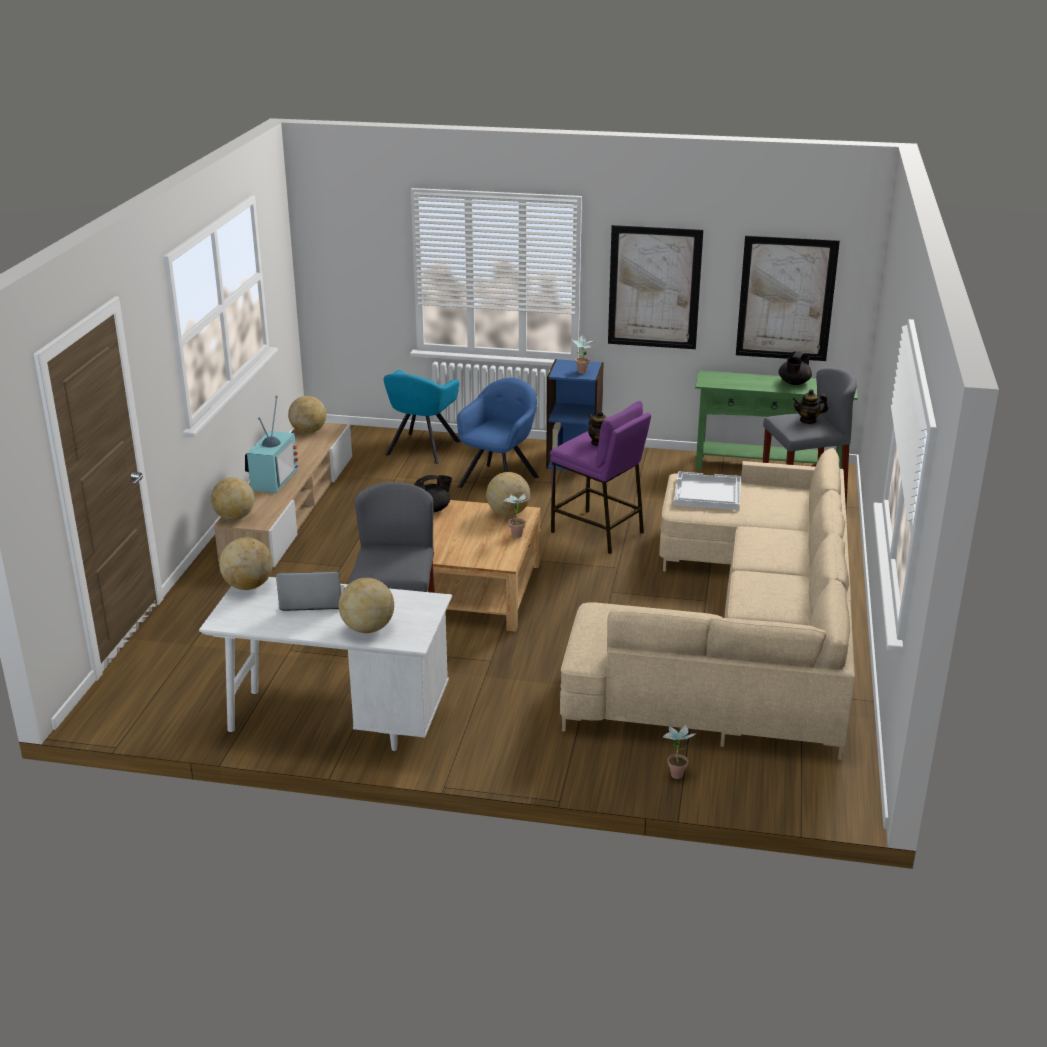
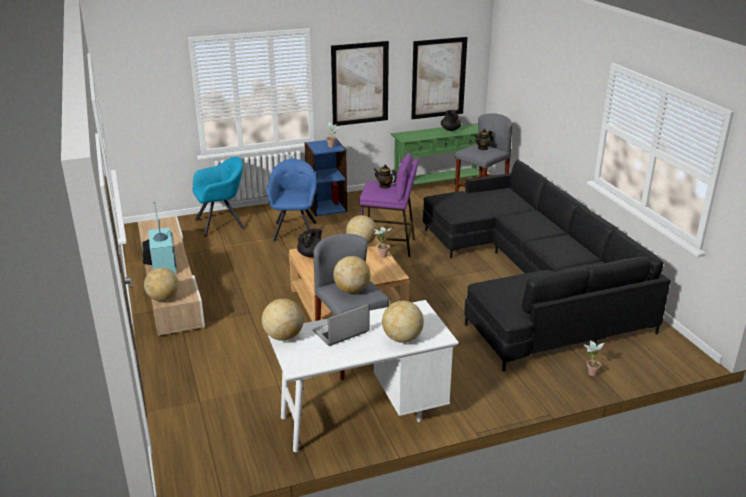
camera: 30 degrees left, 0 degrees up
globe [288,396,326,434] -> globe moved to [333,256,370,293]
turquoise armchair [383,370,461,464] -> turquoise armchair turned 105 degrees counterclockwise [192,157,245,237]
beige sofa [560,448,855,760] -> black sofa [423,159,671,371]
white tray [674,471,741,510] -> none

